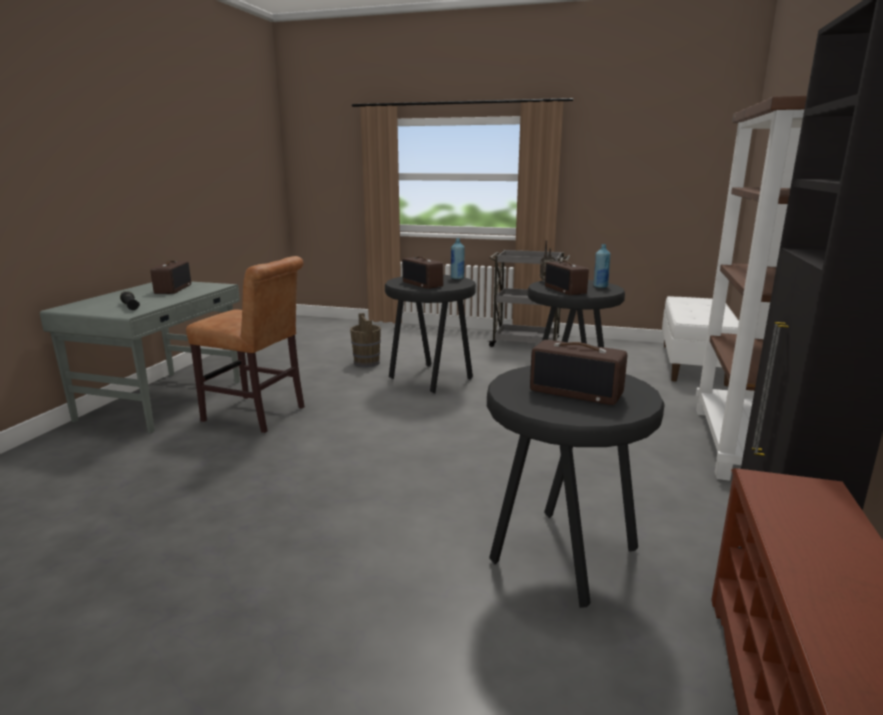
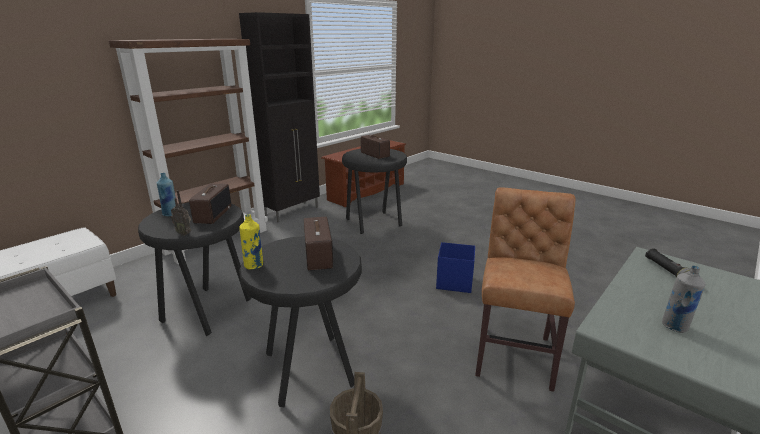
camera: 155 degrees left, 5 degrees up
radio [150,261,191,294] -> grey bottle [662,265,706,333]
brown chair [186,256,305,433] -> brown chair turned 60 degrees clockwise [475,187,576,392]
blue bottle [451,238,464,279] -> yellow bottle [239,214,263,270]
none -> blue storage box [436,242,475,293]

